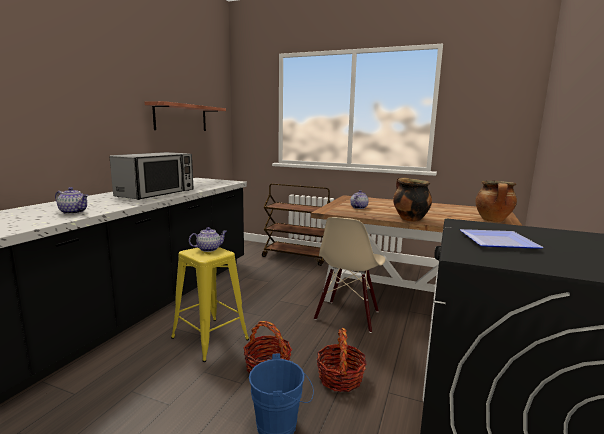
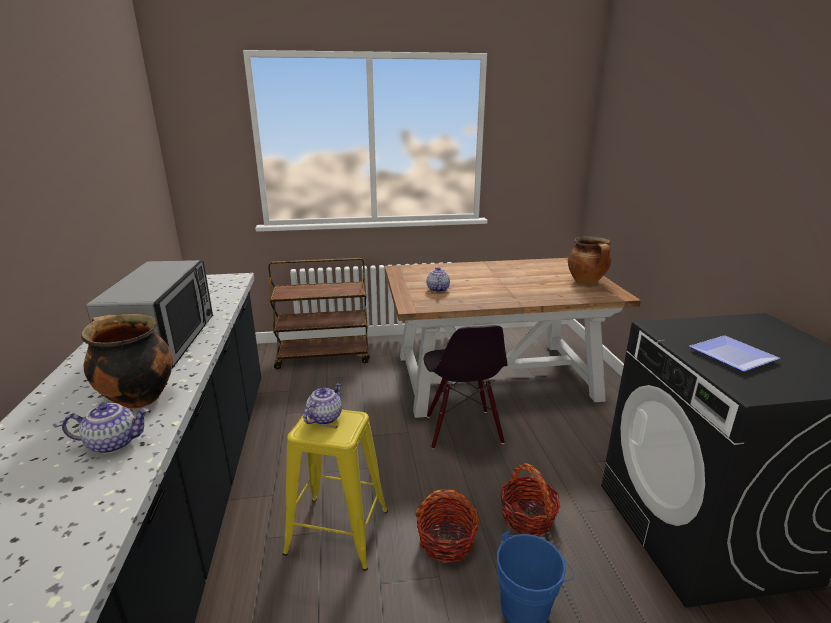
camera: 30 degrees left, 10 degrees up
shelf [145,101,226,131] -> none
beige chair [314,217,385,333] -> black chair [424,325,507,449]
cooking pot [393,178,432,222] -> cooking pot moved to [81,314,173,409]

